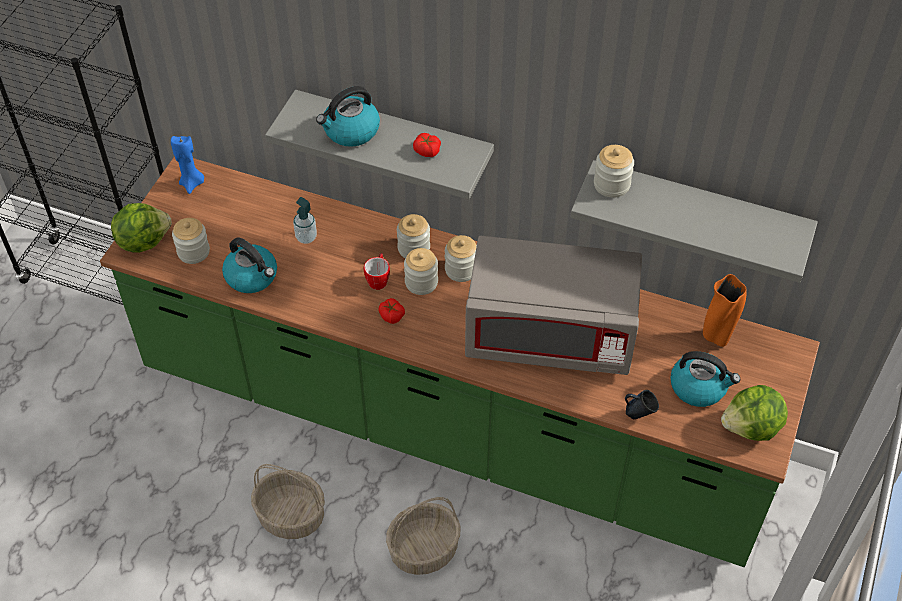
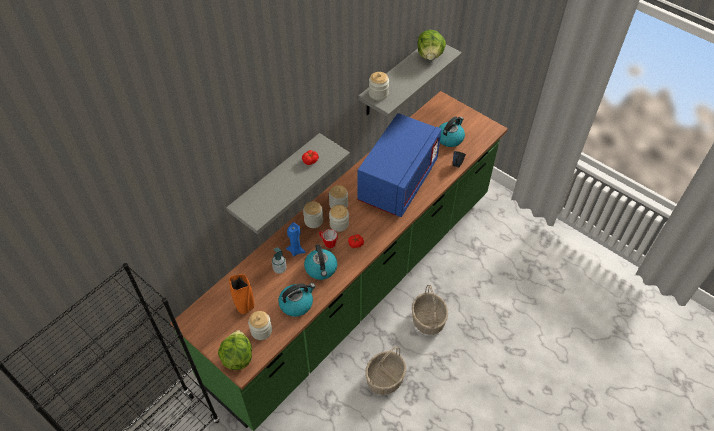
camera: 70 degrees left, 0 degrees up
blue candle [171,136,204,194] -> blue candle moved to [286,222,306,256]
kettle [316,86,380,147] -> kettle moved to [304,244,337,280]
grey microwave [465,236,642,375] -> blue microwave [357,113,441,217]
orange vase [703,274,747,347] -> orange vase moved to [229,274,255,314]
lettuce [721,385,788,441] -> lettuce moved to [418,30,446,60]

